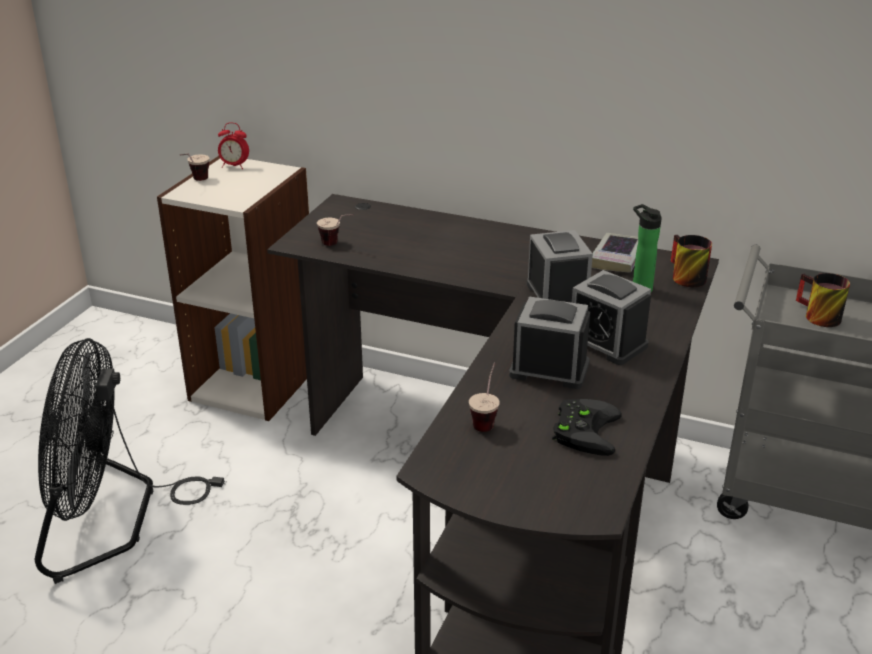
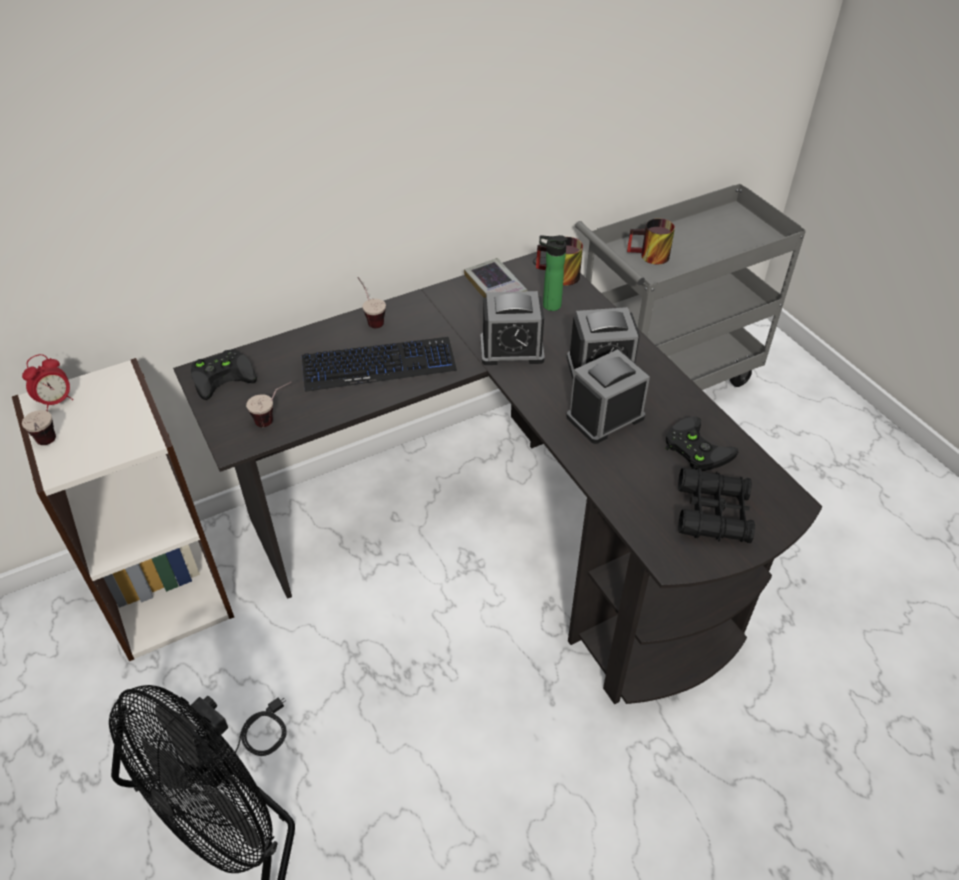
camera: 50 degrees left, 15 degrees up
cup [469,362,500,432] -> cup moved to [357,277,386,328]
alarm clock [527,230,593,303] -> alarm clock turned 150 degrees clockwise [480,291,545,365]
none -> black game controller [191,349,257,400]
none -> keyboard [302,337,457,392]
none -> black binoculars [678,468,755,543]

